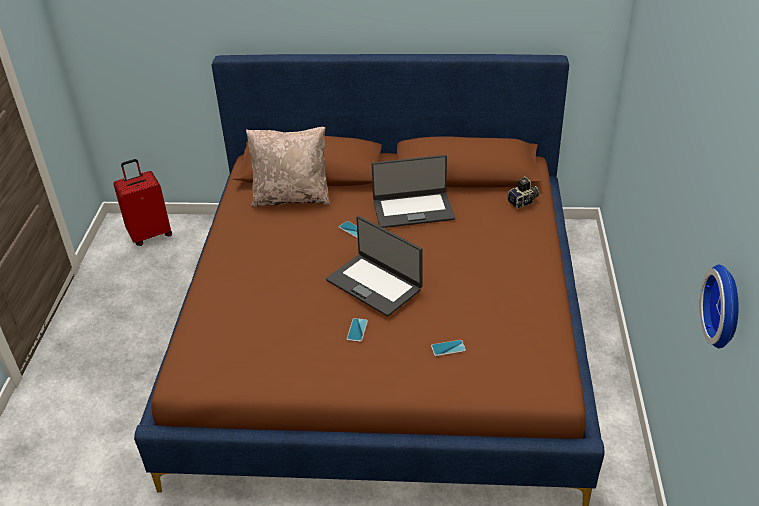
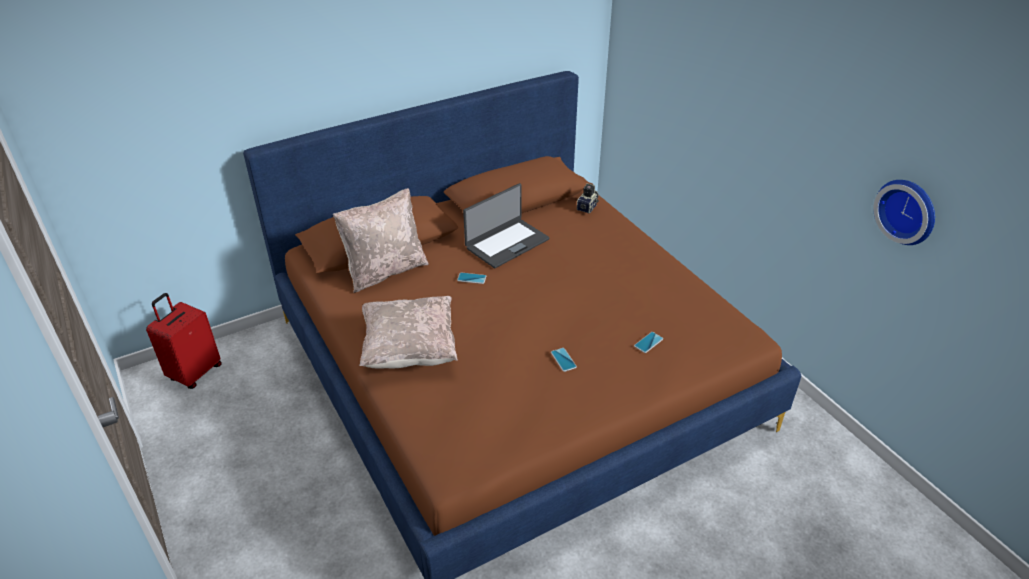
camera: 35 degrees left, 0 degrees up
laptop [326,216,422,316] -> none
none -> beige pillow [359,296,458,369]

